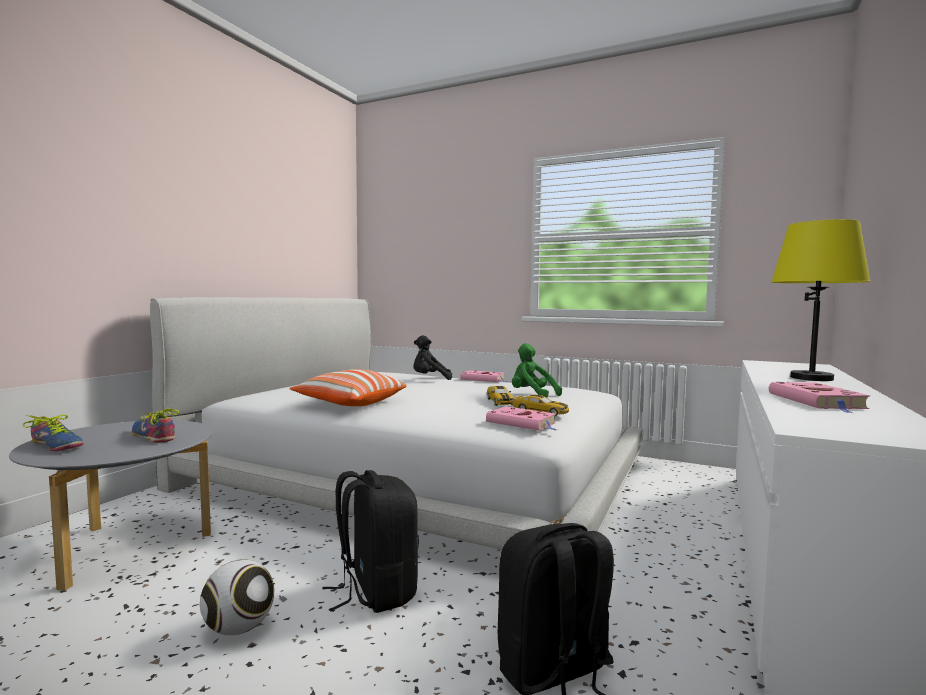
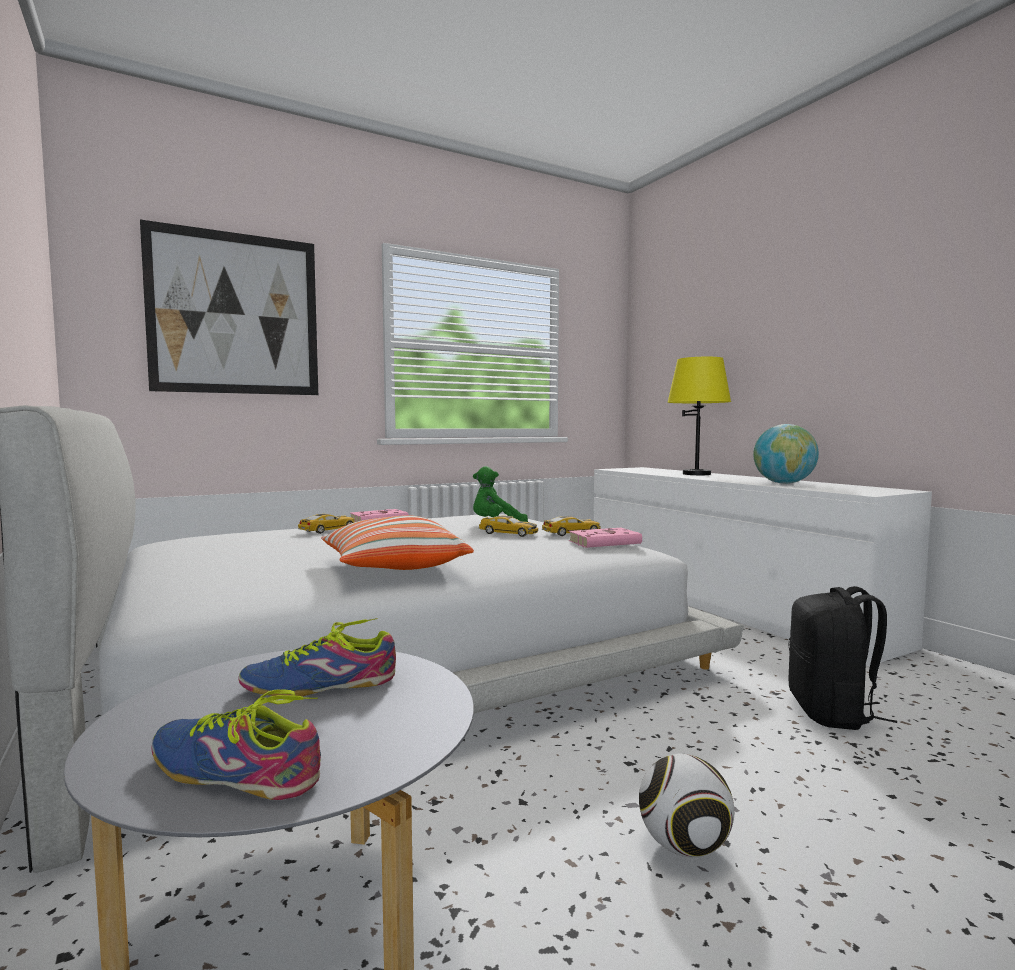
camera: 55 degrees left, 0 degrees up
shoe [23,414,84,451] -> shoe turned 135 degrees counterclockwise [151,689,321,800]
black backpack [322,470,419,613] -> none
black plush toy [413,335,452,380] -> toy car [298,514,355,534]
pink book [769,382,870,413] -> globe [753,424,819,484]
none -> picture [140,220,318,395]

